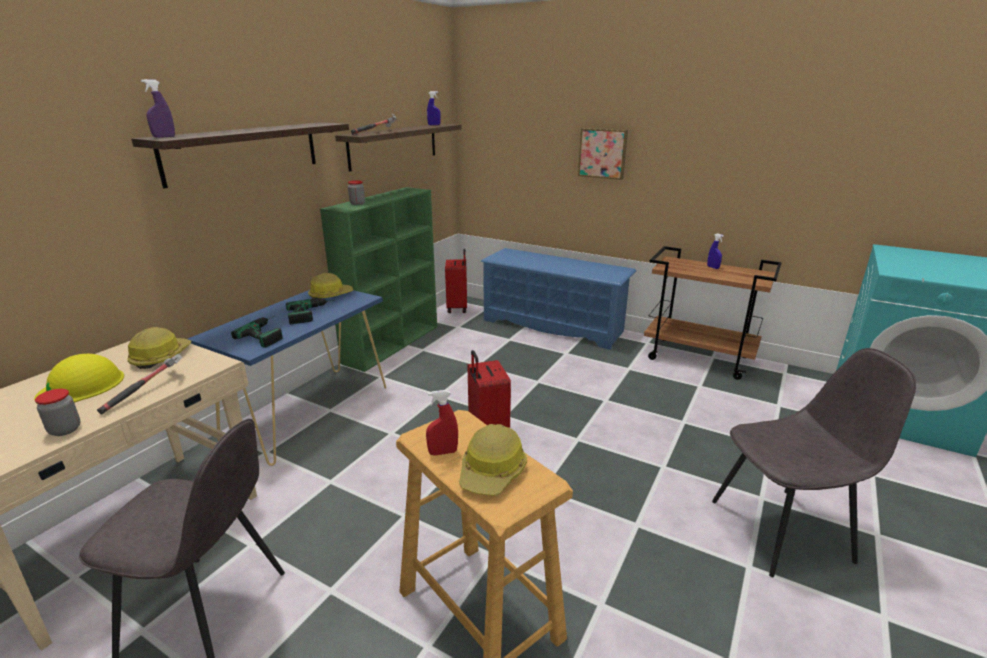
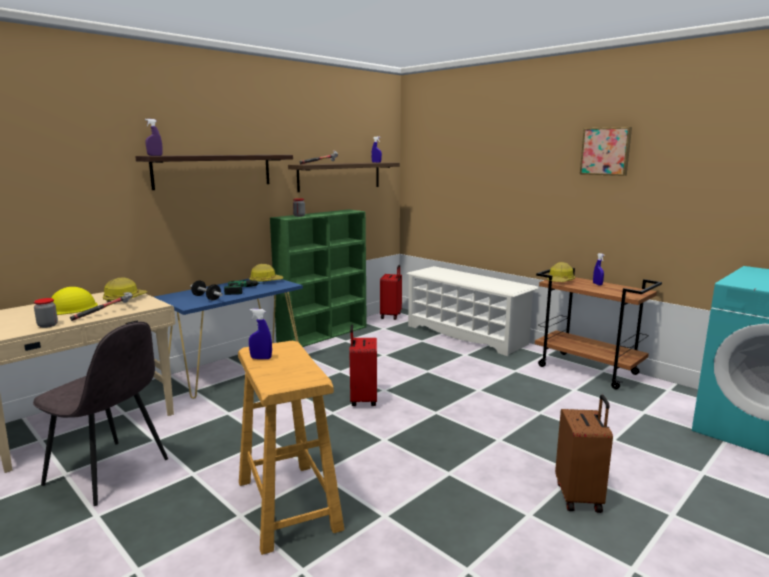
camera: 15 degrees right, 10 degrees down
power drill [231,316,283,348] -> dumbbell [190,280,223,301]
red spray bottle [426,390,458,456] -> blue spray bottle [249,309,272,359]
hard hat [459,424,527,496] -> hard hat moved to [547,262,575,282]
blue shoe rack [480,248,636,350] -> white shoe rack [407,266,538,356]
picture [578,128,628,180] -> picture moved to [580,127,632,176]
grey chair [712,348,916,577] -> brown suitcase [555,395,613,513]

